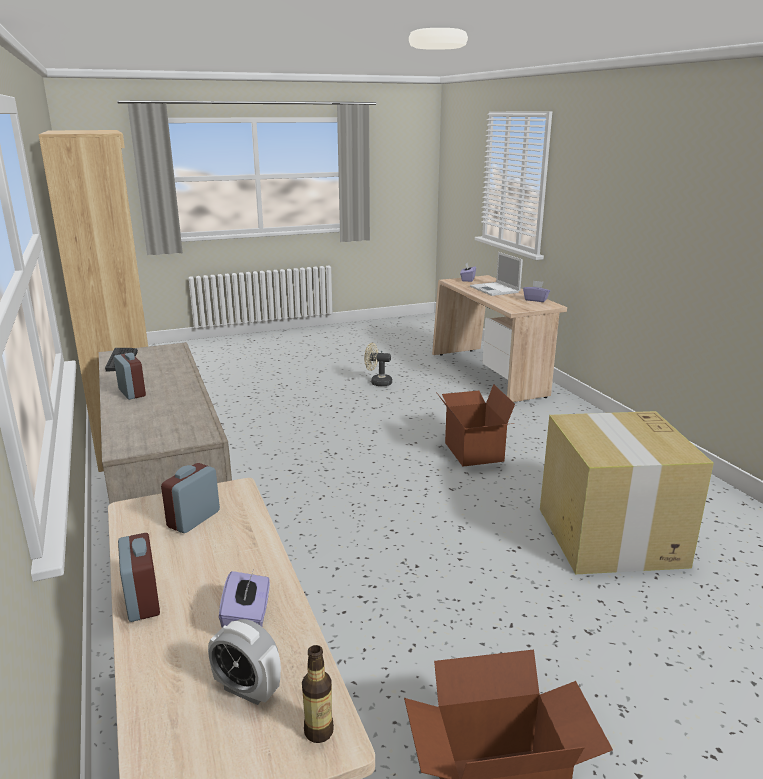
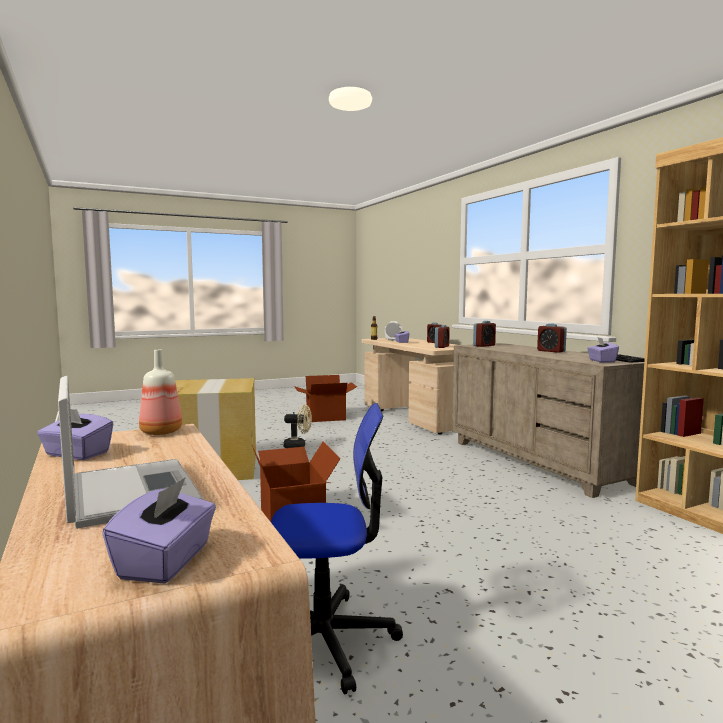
camera: 175 degrees right, 15 degrees down
beige fan [364,343,392,386] -> beige fan moved to [283,405,312,448]
none -> bottle [139,349,182,435]
none -> office chair [271,403,403,694]
none -> alarm clock [473,321,496,347]
none -> purple tissue box [587,338,619,362]

